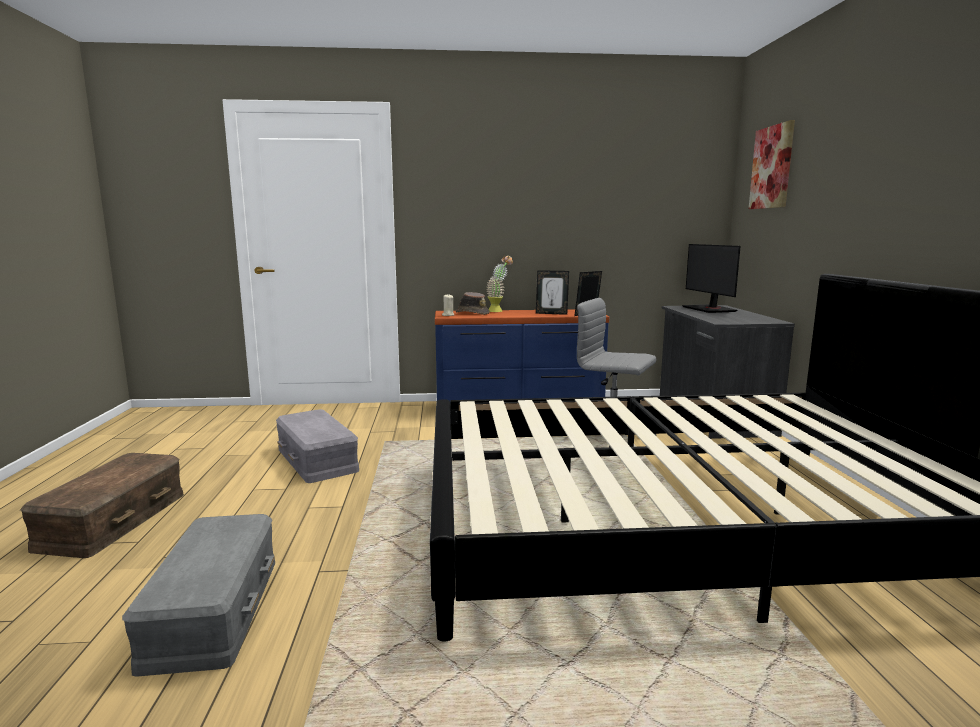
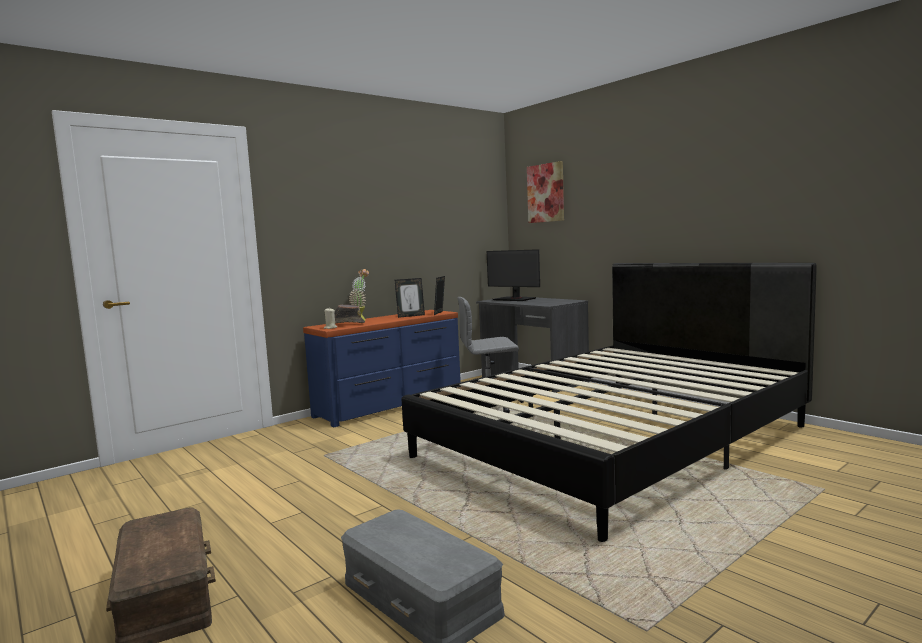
camera: 35 degrees left, 5 degrees down
grey storage box [276,409,359,483] -> none

